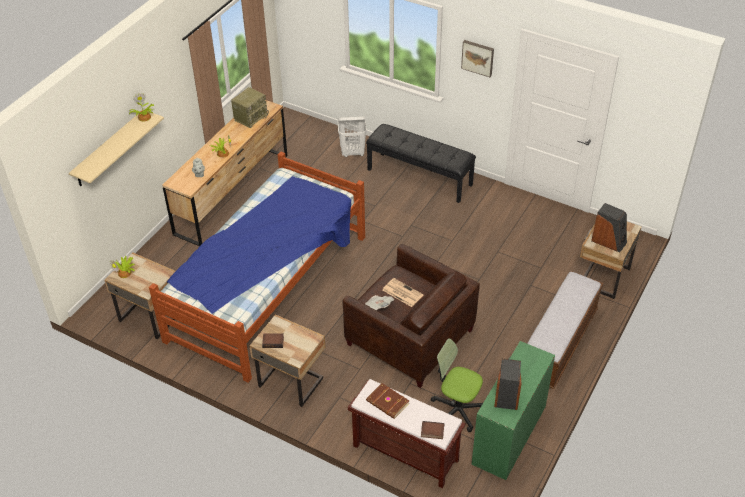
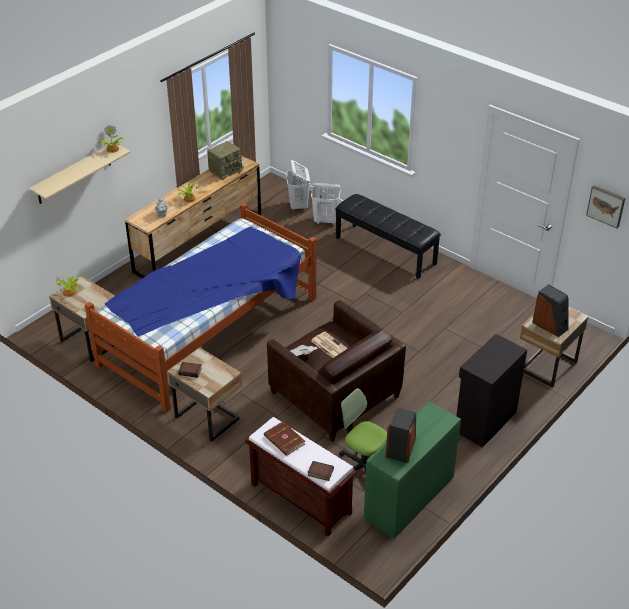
camera: 10 degrees right, 5 degrees down
picture [461,40,494,77] -> picture moved to [586,185,625,228]
bench [527,271,603,389] -> black cabinet [456,334,527,447]
none -> white laundry basket [286,160,310,211]

